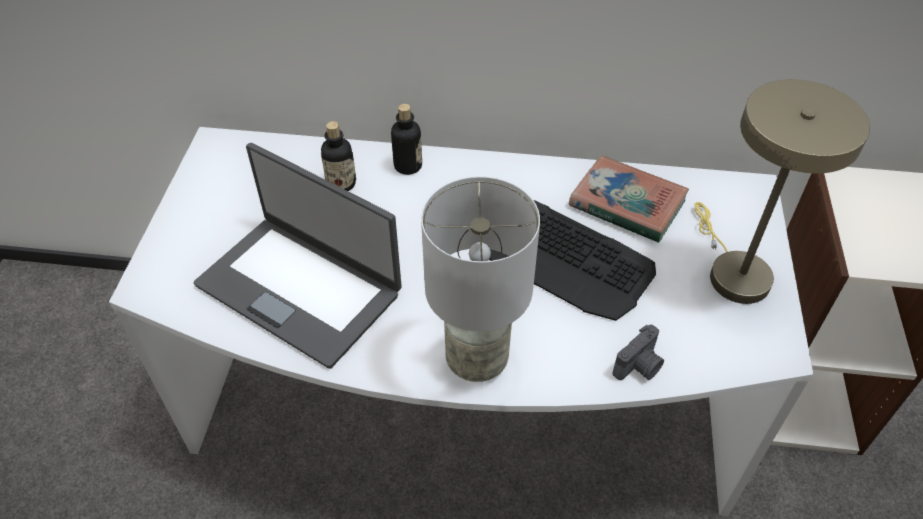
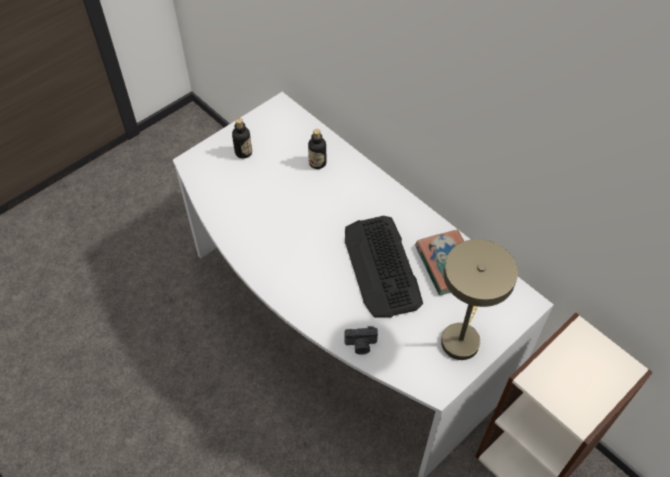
camera: 40 degrees right, 5 degrees up
laptop [194,143,402,369] -> none
bottle [391,104,422,175] -> bottle moved to [232,118,252,159]
grey table lamp [421,176,540,382] -> none

